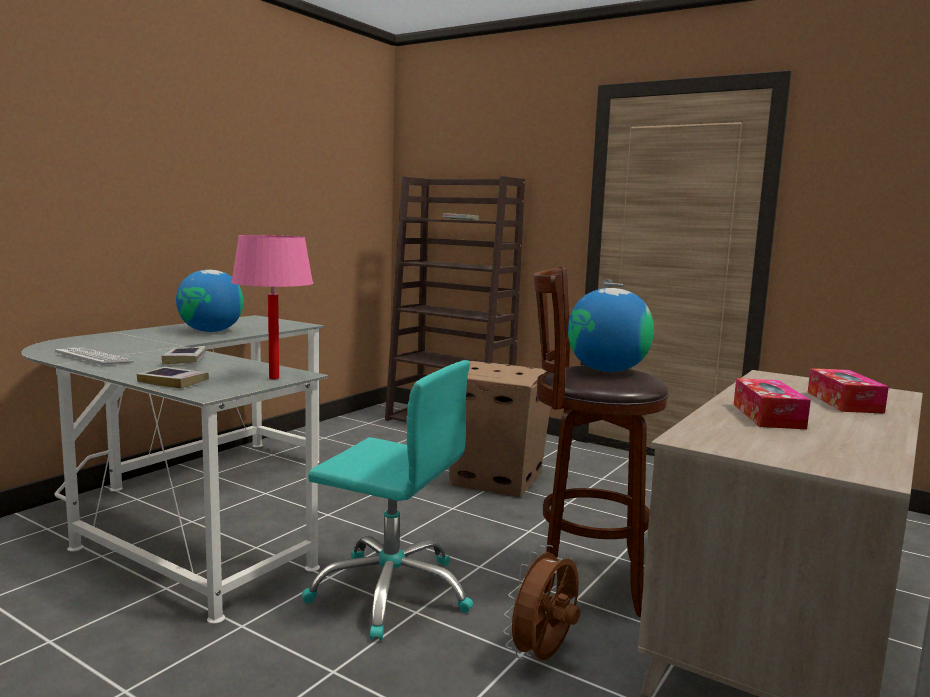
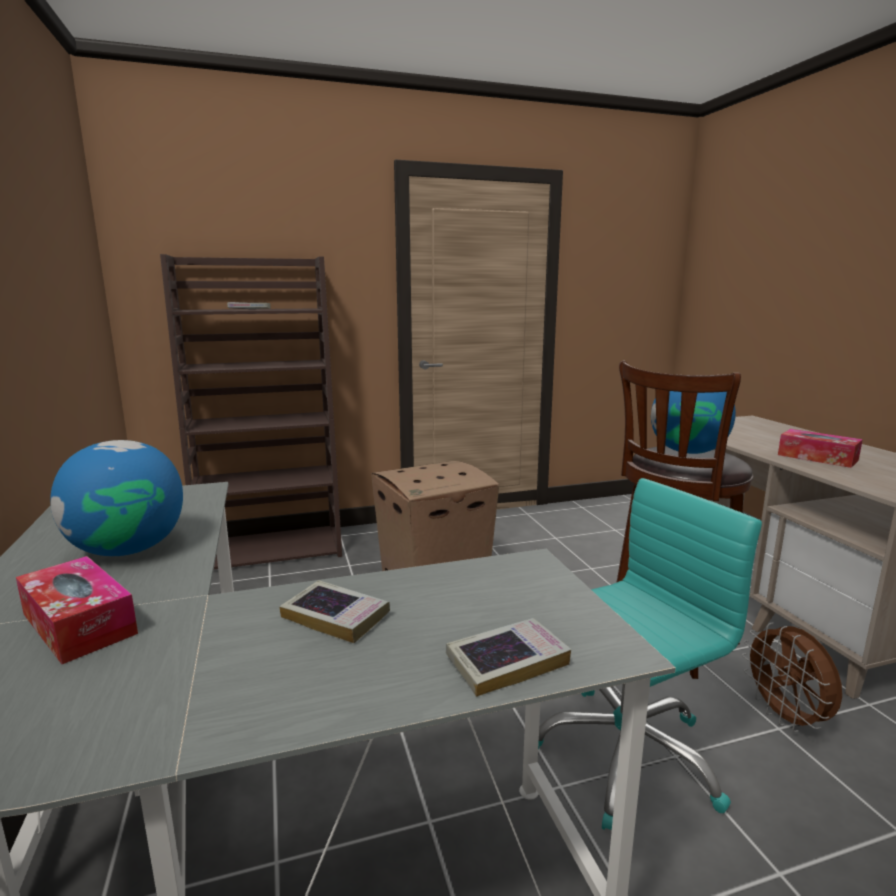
camera: 50 degrees left, 5 degrees up
keyboard [55,348,133,366] -> none
pink table lamp [231,235,313,380] -> none
tissue box [807,368,889,414] -> tissue box moved to [16,556,138,664]

